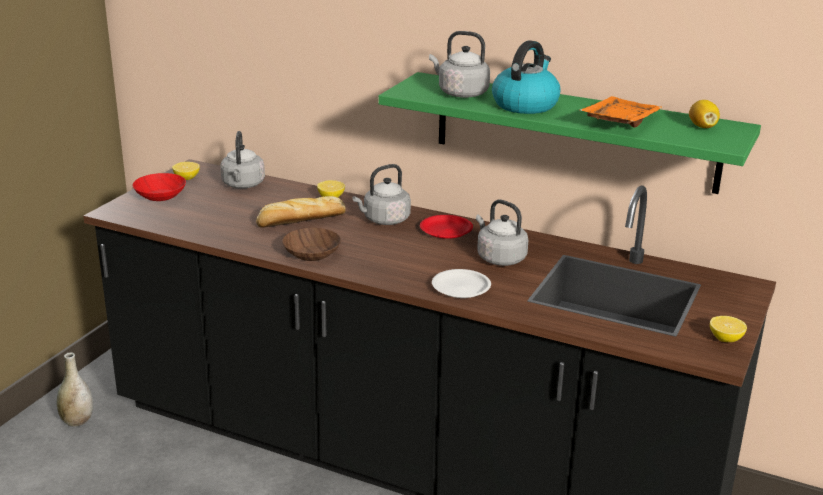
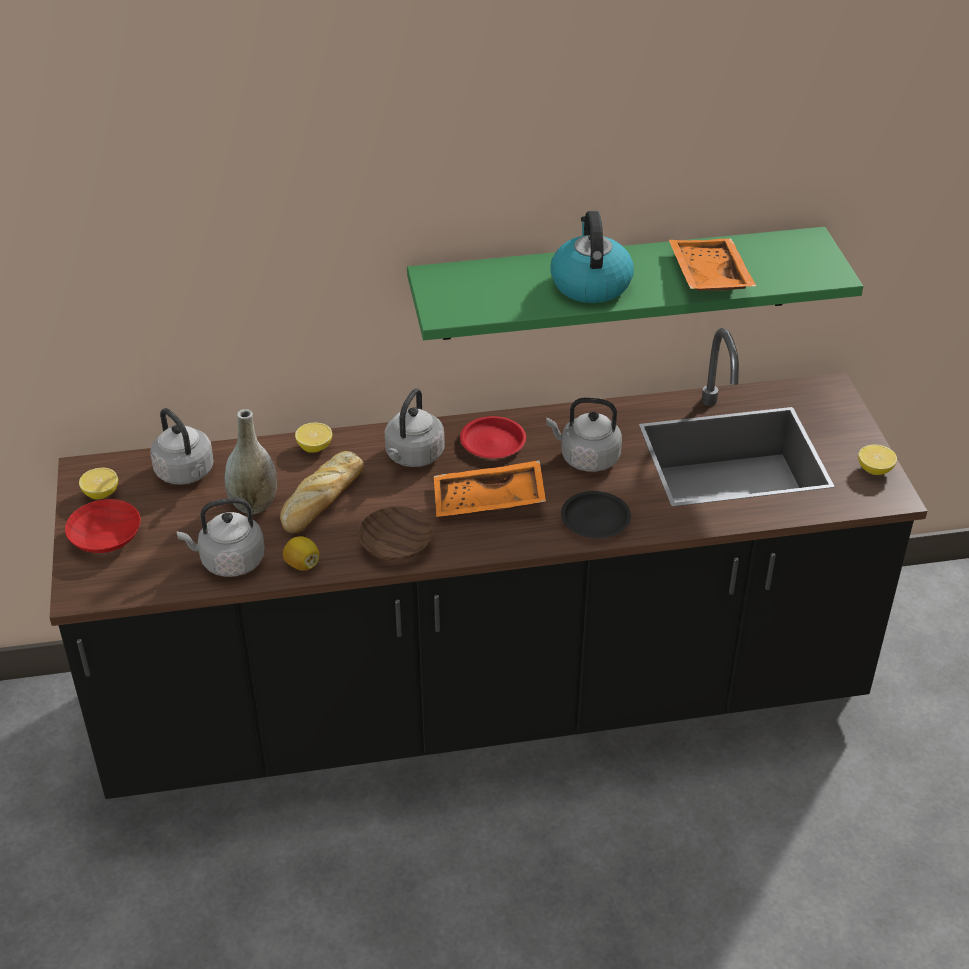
camera: 35 degrees left, 15 degrees up
grey vase [57,352,93,427] -> grey vase moved to [225,409,277,514]
grey kettle [429,31,490,98] -> grey kettle moved to [177,498,265,577]
white plate [432,269,491,298] -> black plate [561,491,631,538]
lemon [689,100,720,128] -> lemon moved to [283,536,319,570]
none -> orange tray [434,460,546,517]

